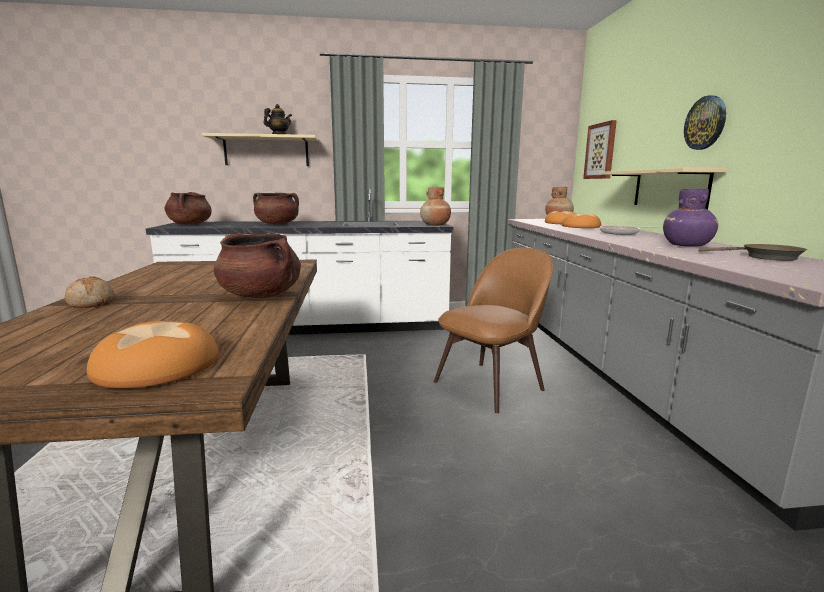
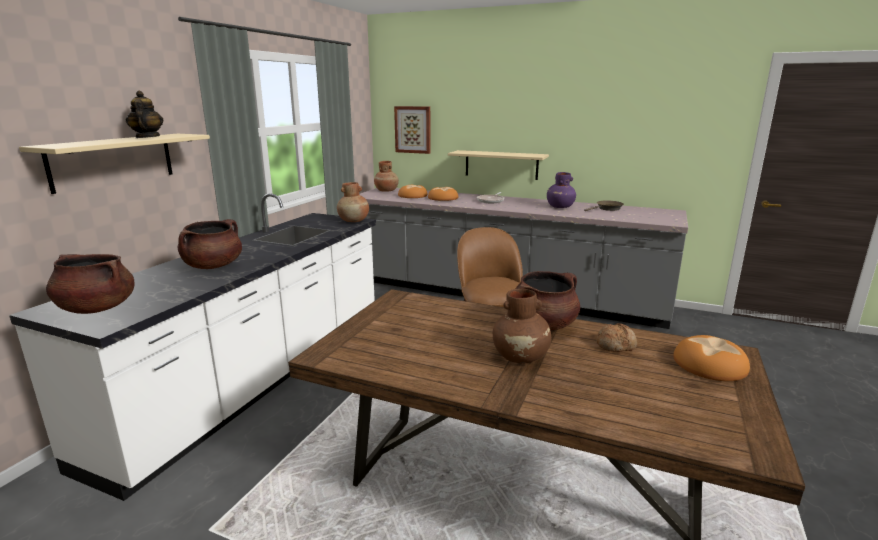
camera: 60 degrees left, 5 degrees up
bread [65,276,115,308] -> bread moved to [596,323,637,352]
wall clock [684,95,726,150] -> none
none -> brown vase [493,289,551,363]

